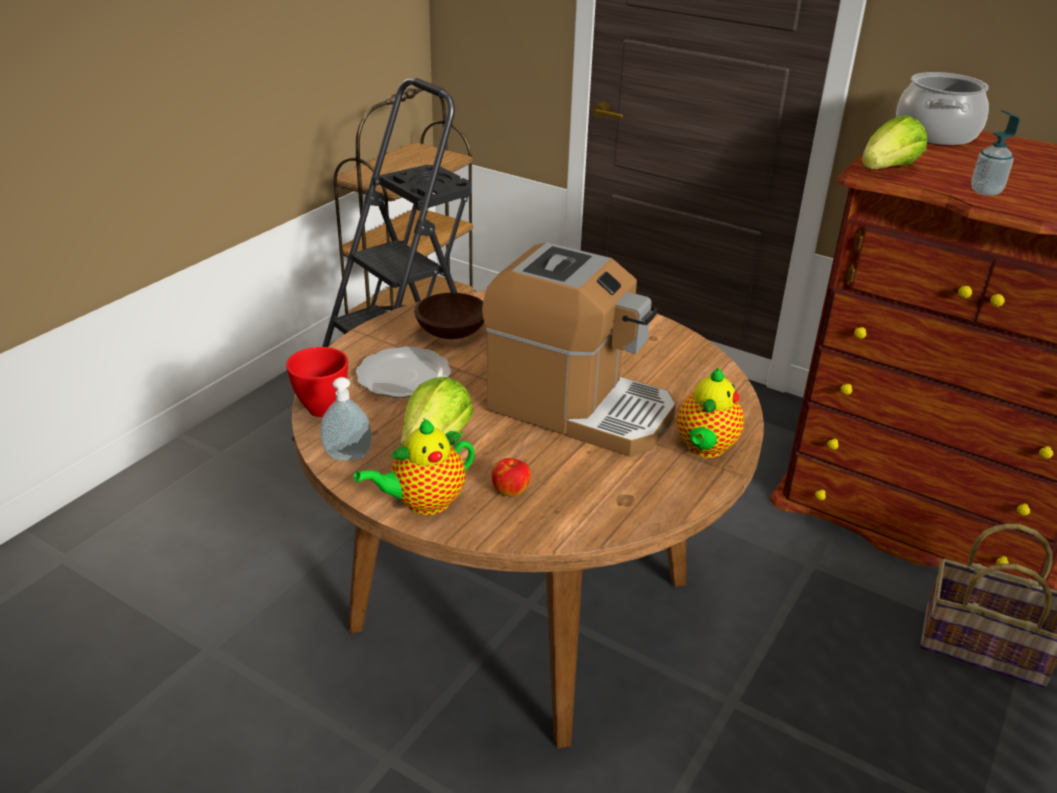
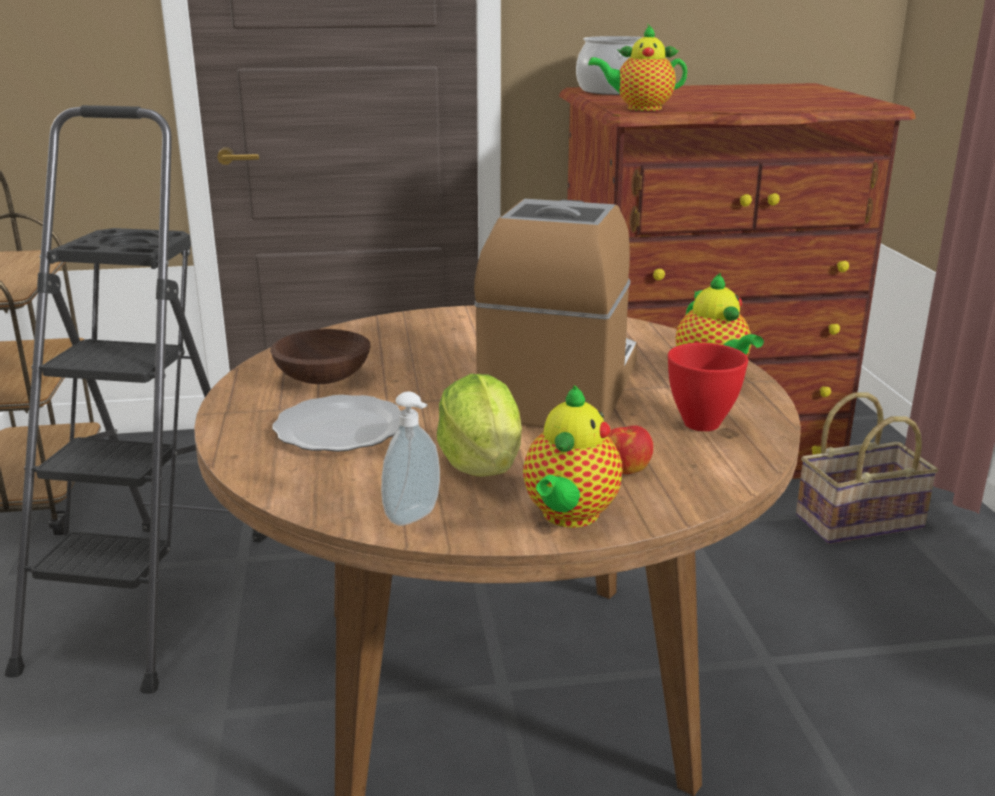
camera: 40 degrees left, 10 degrees down
red bowl [286,347,348,417] -> red bowl moved to [668,343,748,431]
coffee machine [482,242,676,456] -> coffee machine turned 60 degrees counterclockwise [474,199,638,427]
lettuce [862,115,927,169] -> teapot [588,25,688,111]
soap dispenser [971,110,1020,196] -> none

